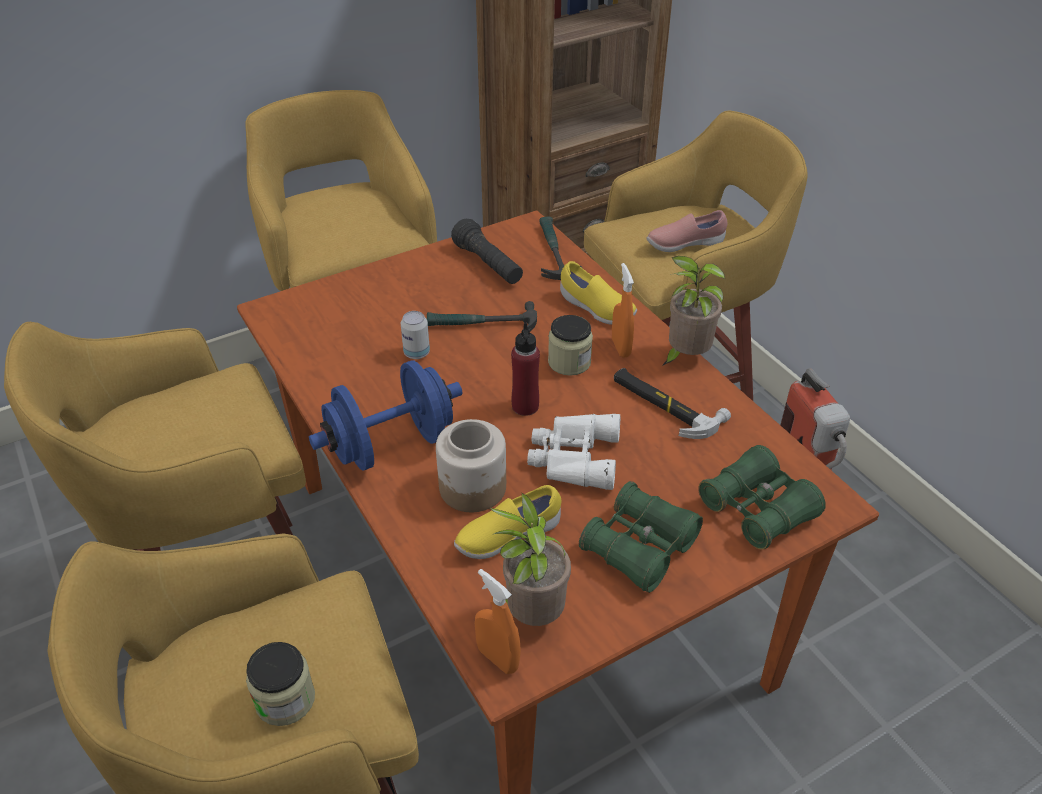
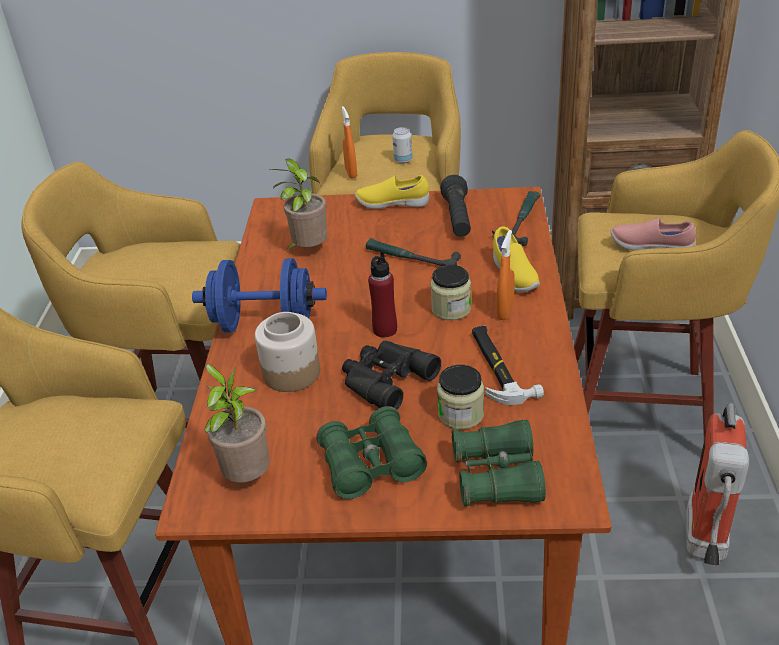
camera: 35 degrees right, 5 degrees down
jar [246,642,315,726] -> jar moved to [437,365,484,430]
can [401,311,430,359] -> can moved to [392,127,413,164]
yellow shoe [454,485,561,559] -> yellow shoe moved to [355,175,429,209]
orange spray bottle [475,569,521,674] -> orange spray bottle moved to [342,106,357,178]
white binoculars [527,414,621,490] -> black binoculars [342,341,441,410]
potted plant [662,256,725,366] -> potted plant moved to [271,159,327,251]

